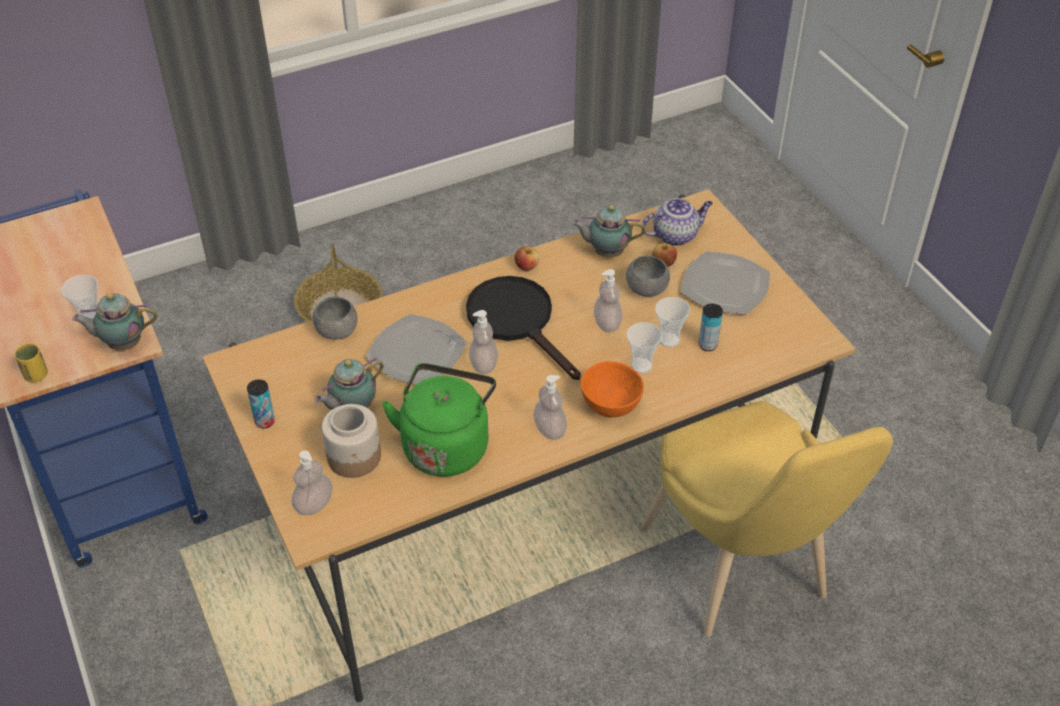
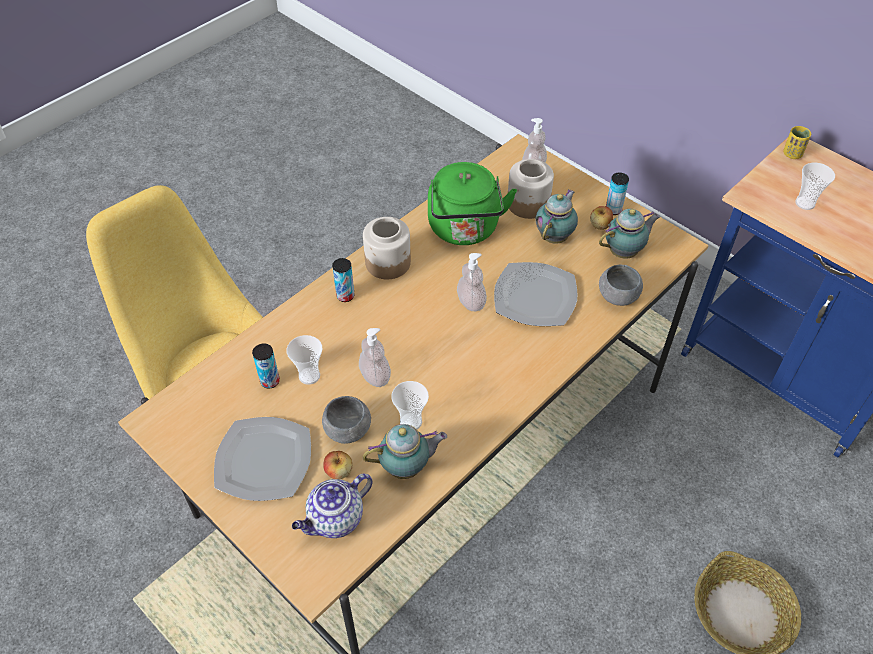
camera: 160 degrees right, 5 degrees up
teapot [72,293,157,350] -> teapot moved to [599,209,660,259]
black frying pan [466,276,581,380] -> none
apple [514,246,539,271] -> apple moved to [590,206,613,230]
soap dispenser [534,375,567,440] -> jar [363,217,411,279]
orange bowl [581,361,644,418] -> can [332,258,354,302]
cup [627,322,662,374] -> cup moved to [391,381,429,430]

